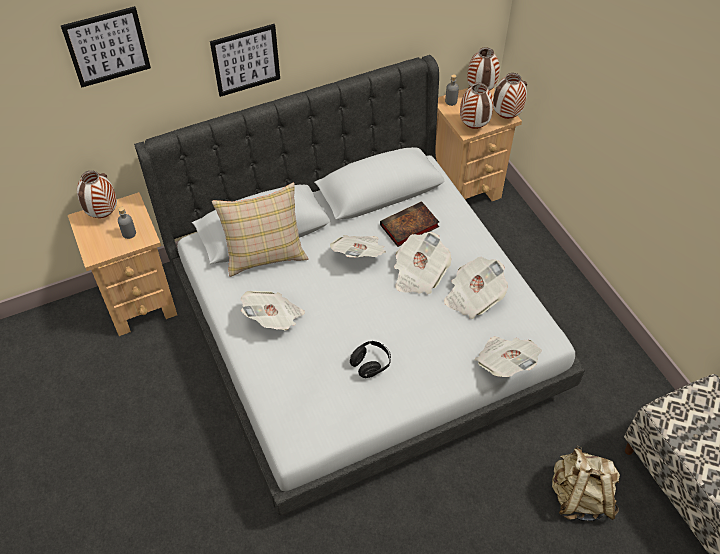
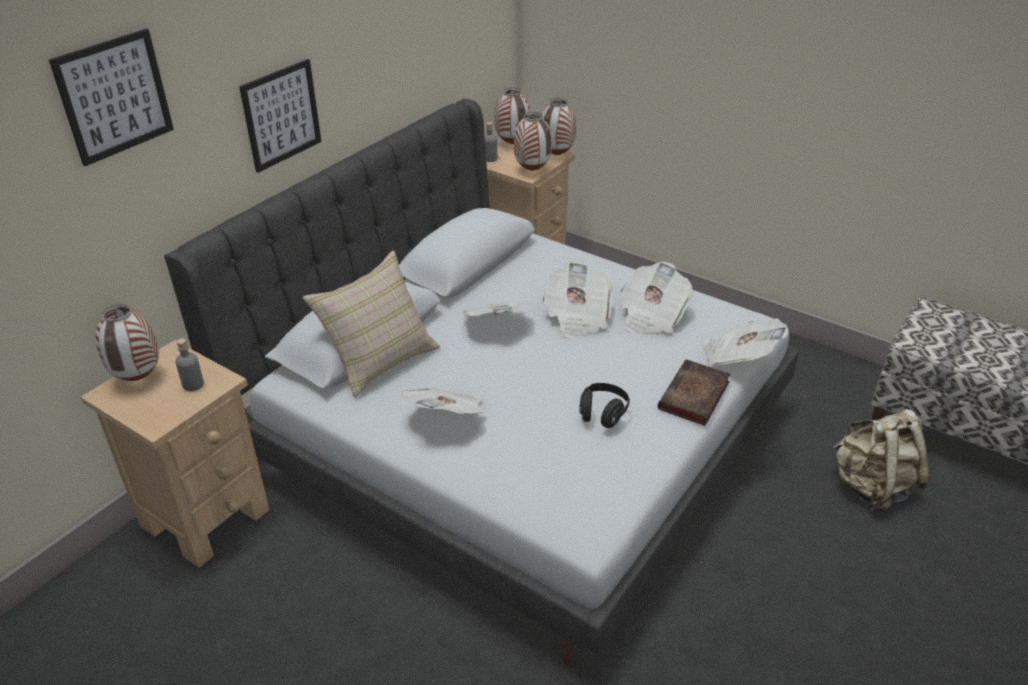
camera: 30 degrees left, 15 degrees down
book [380,201,439,247] -> book moved to [658,359,731,426]

